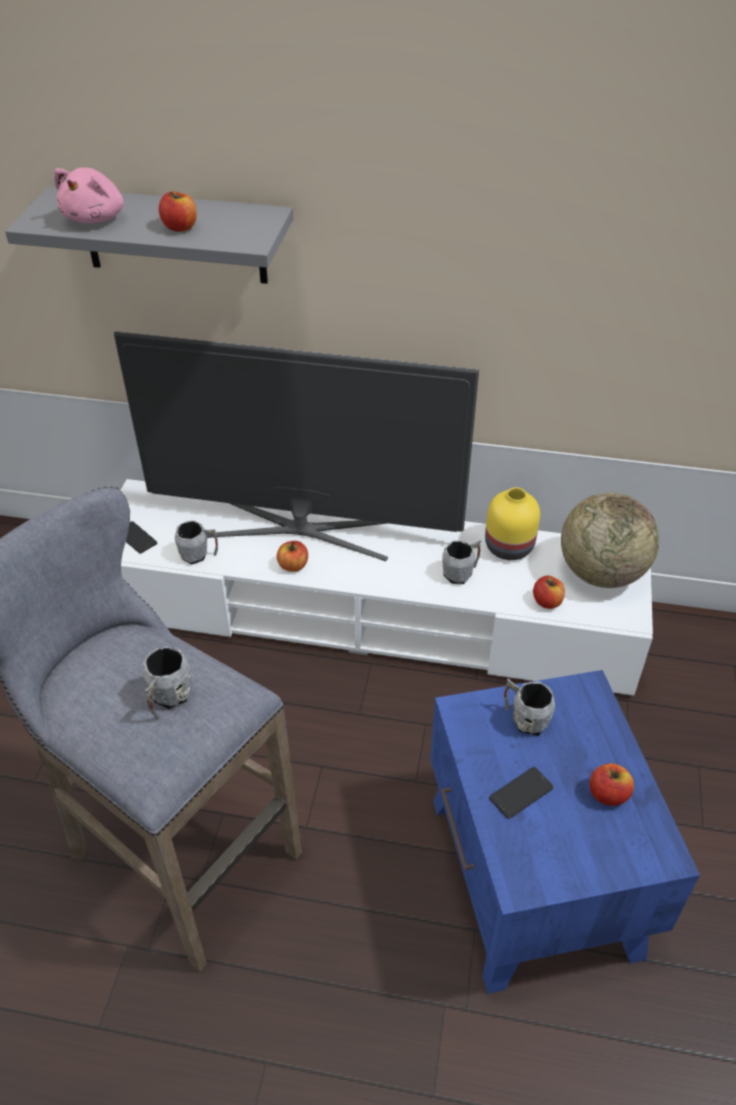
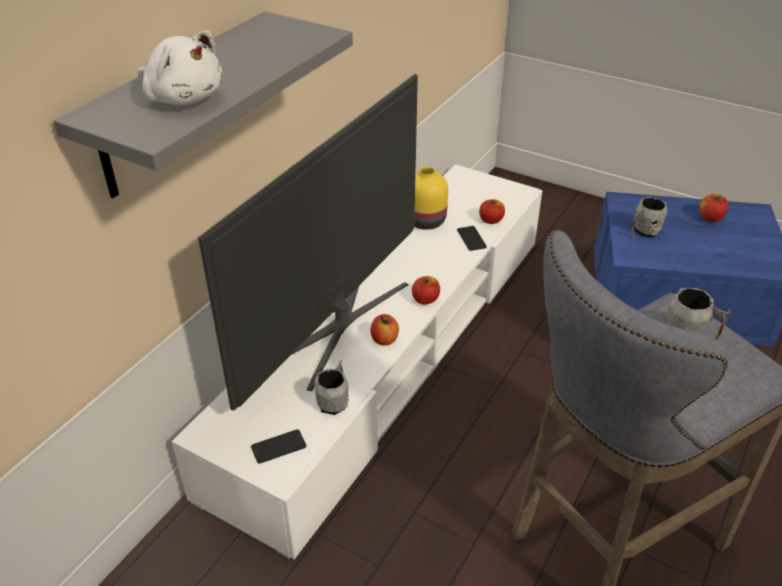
camera: 70 degrees left, 5 degrees down
pink plush toy [54,167,124,223] -> white plush toy [138,31,222,105]
apple [159,191,197,232] -> apple moved to [412,276,440,305]
grey mug [442,540,481,584] -> none
phone [489,767,554,819] -> phone moved to [457,226,487,251]
globe [561,492,659,588] -> none

